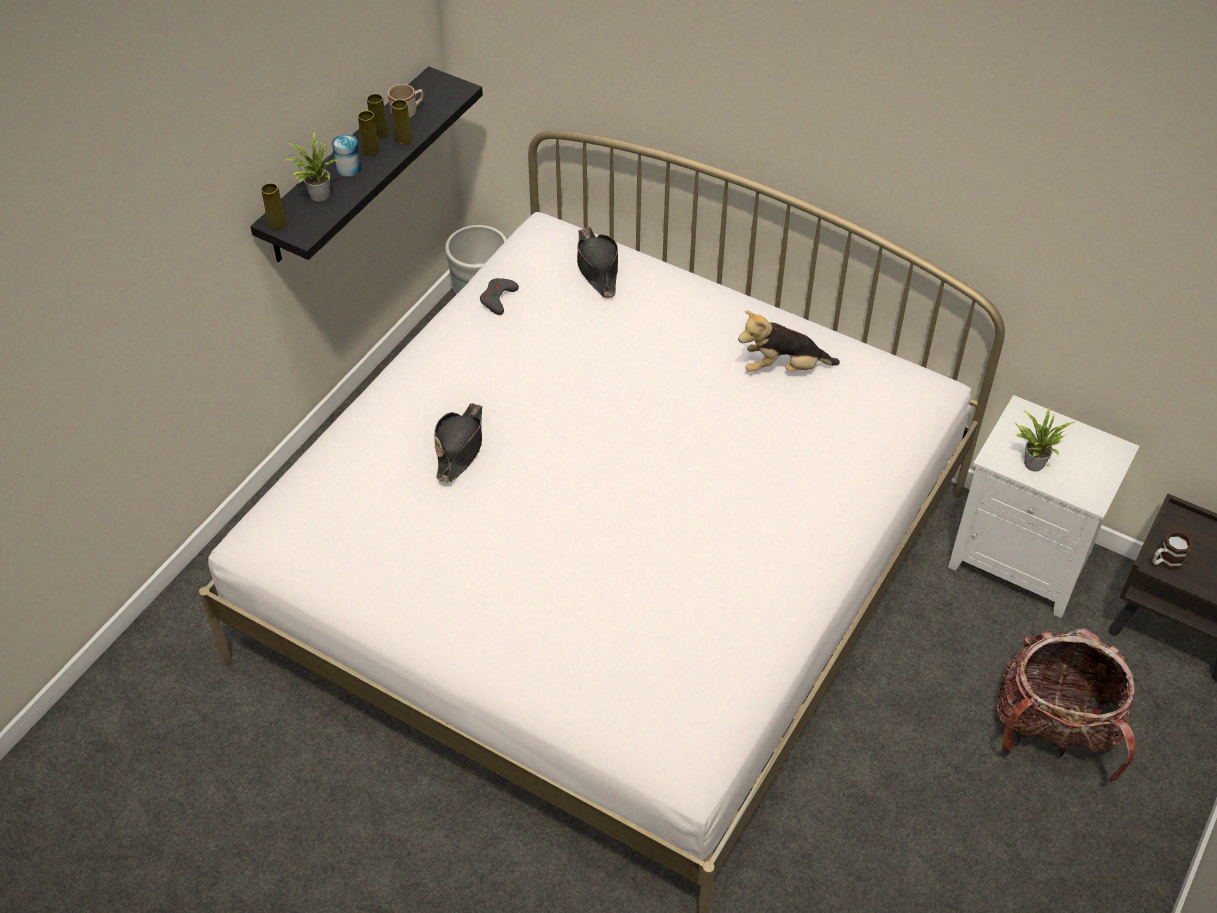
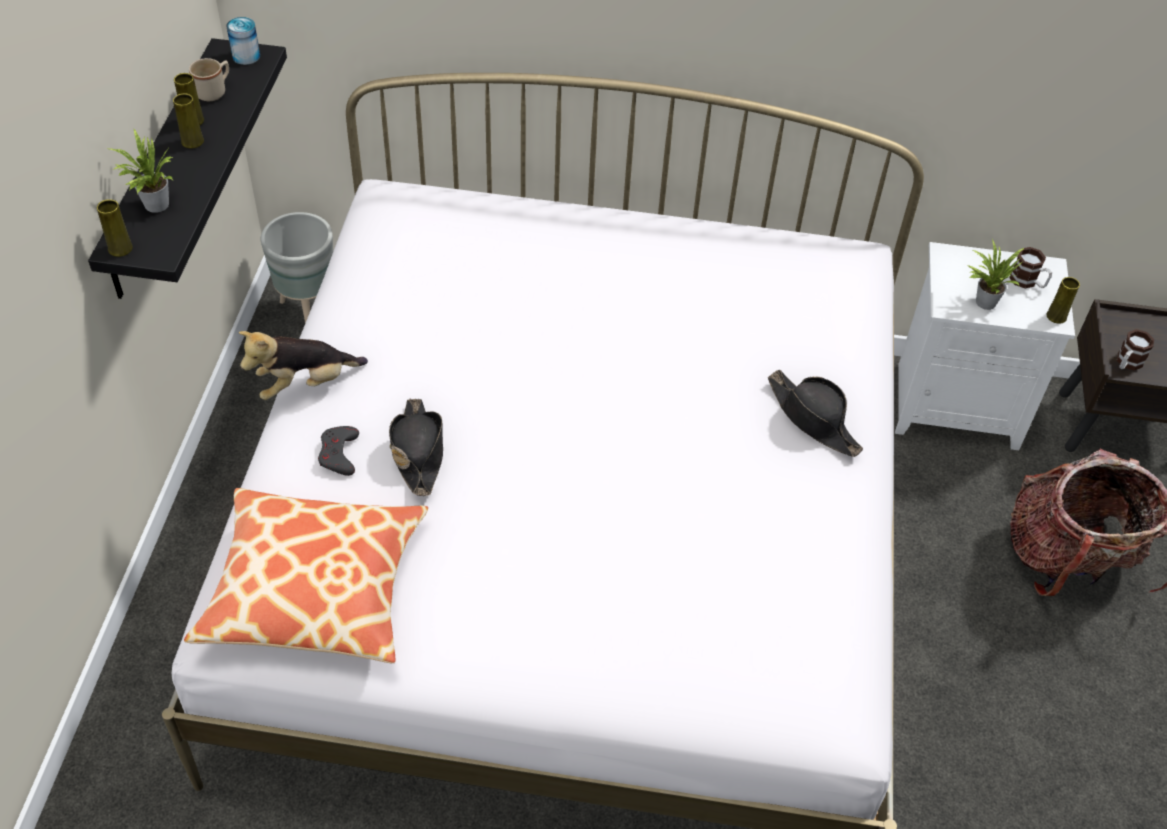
camera: 25 degrees left, 0 degrees up
can [332,134,361,177] -> can moved to [226,17,260,65]
yellow vase [391,99,413,145] -> yellow vase moved to [1047,277,1080,324]
grey game controller [480,278,519,315] -> grey game controller moved to [318,426,359,476]
black hat [577,227,618,298] -> black hat moved to [768,370,863,457]
plush toy [738,311,840,372] -> plush toy moved to [239,331,368,400]
none -> pillow [184,488,428,663]
none -> mug [1009,247,1052,289]

